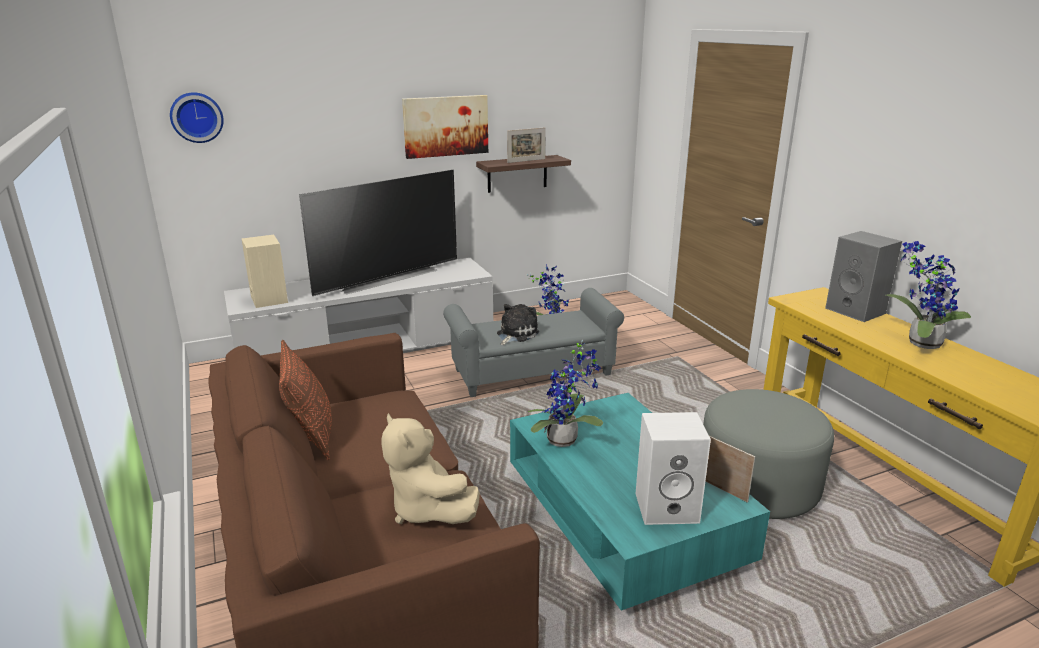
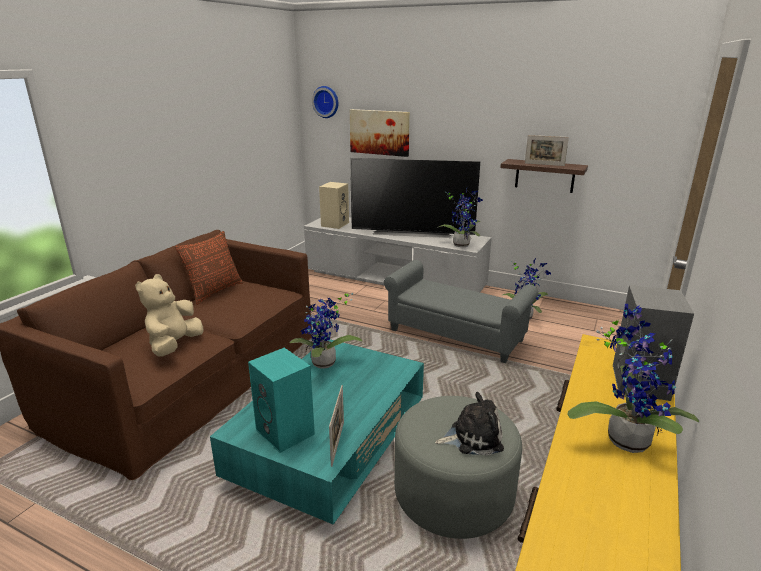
camera: 50 degrees right, 0 degrees up
picture [402,95,488,159] -> picture moved to [350,109,410,157]
plush toy [497,304,539,345] -> plush toy moved to [435,392,504,456]
white speaker [635,412,711,525] -> turquoise speaker [248,348,315,453]
none -> potted plant [437,188,483,247]

